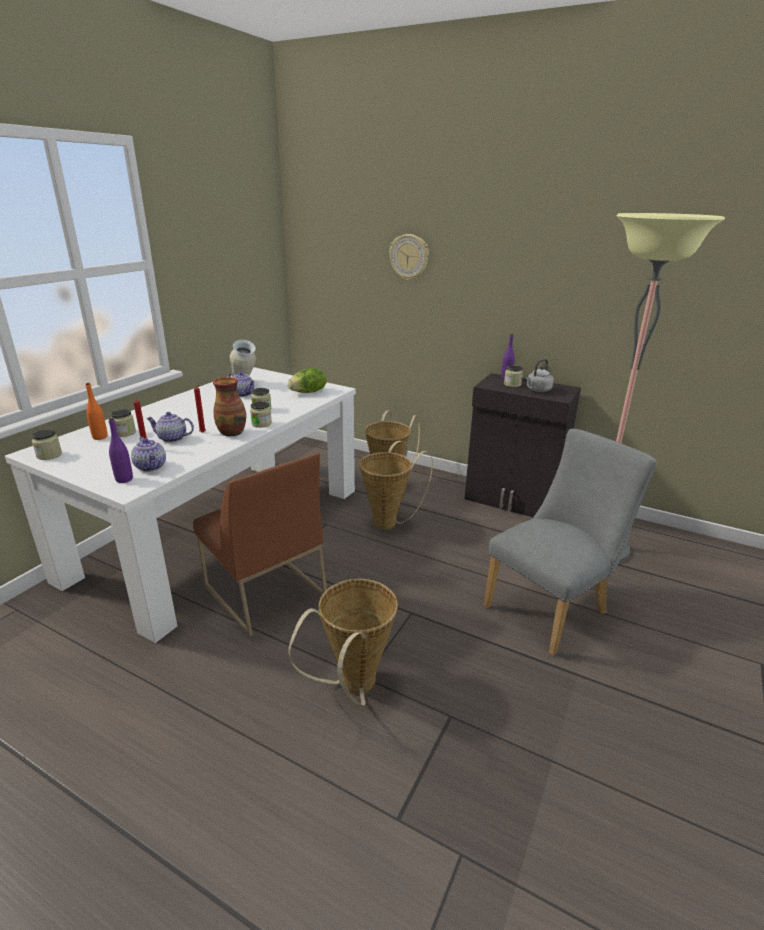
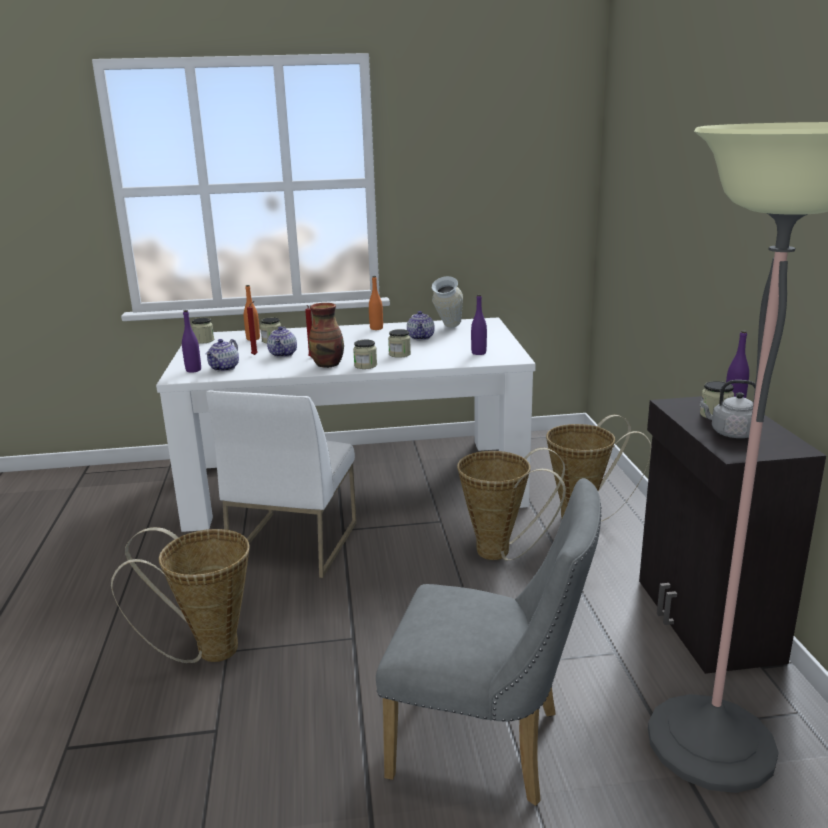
camera: 55 degrees right, 5 degrees down
teapot [146,412,194,443] -> teapot turned 150 degrees counterclockwise [267,326,297,358]
brown chair [193,453,327,637] -> white chair [206,390,357,578]
lettuce [287,368,327,393] -> purple bottle [471,294,487,355]
wall clock [389,234,429,280] -> none
none -> orange bottle [369,276,383,330]

